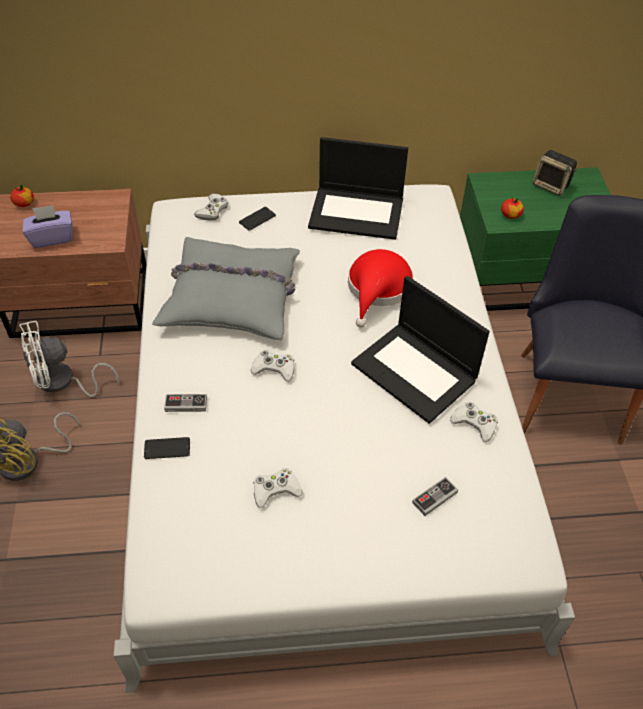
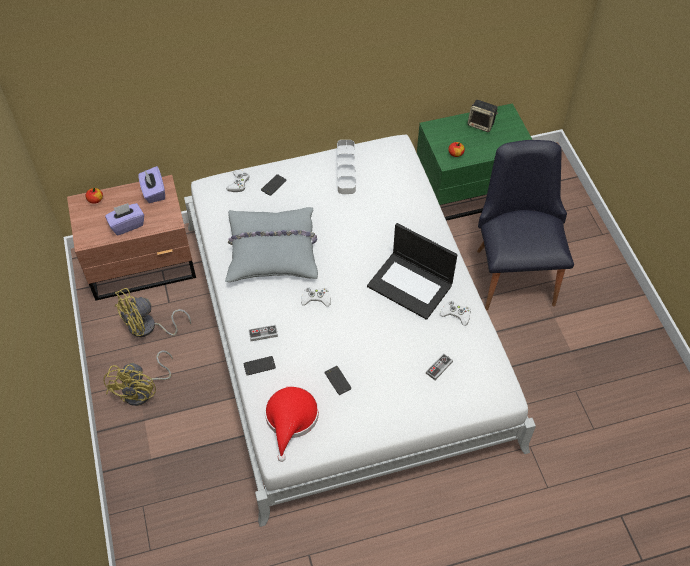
camera: 10 degrees left, 5 degrees up
white fan [19,321,119,397] -> yellow fan [115,288,191,337]
white game controller [253,468,303,508] -> phone [325,366,352,395]
laptop [308,137,408,240] -> grey tray [337,140,356,194]
red hat [348,249,414,327] -> red hat moved to [265,386,319,462]
none -> purple tissue box [138,166,165,203]

